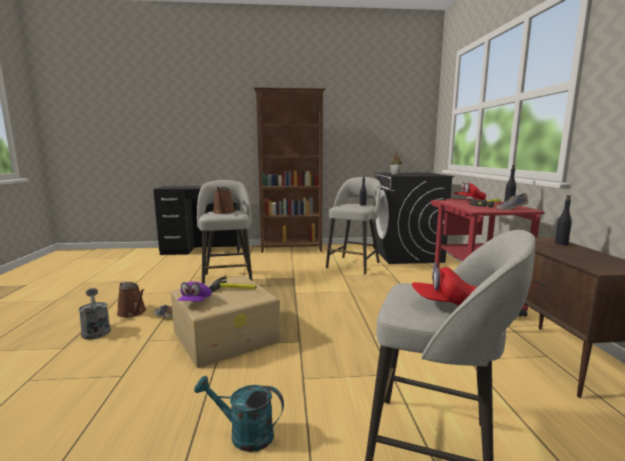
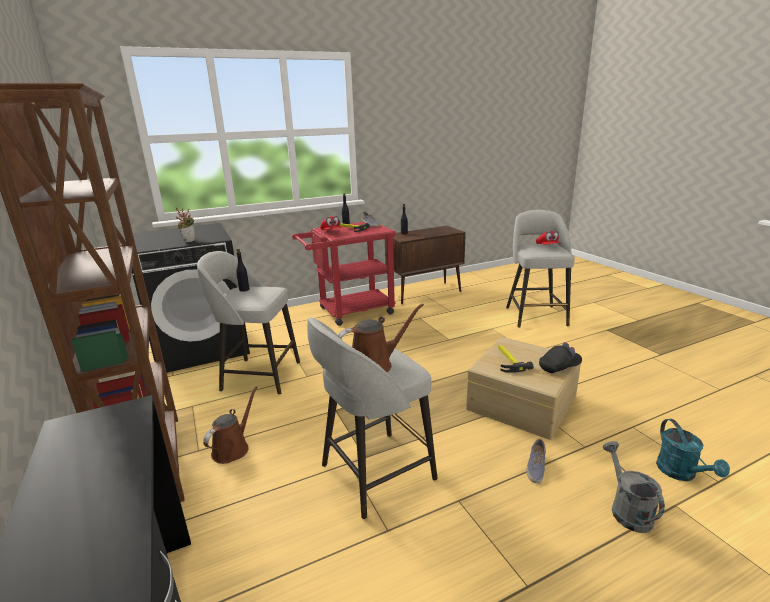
camera: 110 degrees left, 10 degrees up
grey watering can [78,288,111,340] -> grey watering can turned 135 degrees clockwise [603,441,665,533]
brown watering can [117,281,146,318] -> brown watering can moved to [203,386,258,464]
purple cap [178,281,212,302] -> black cap [539,342,582,373]
turquoise watering can [194,376,284,452] -> turquoise watering can moved to [656,419,730,481]

